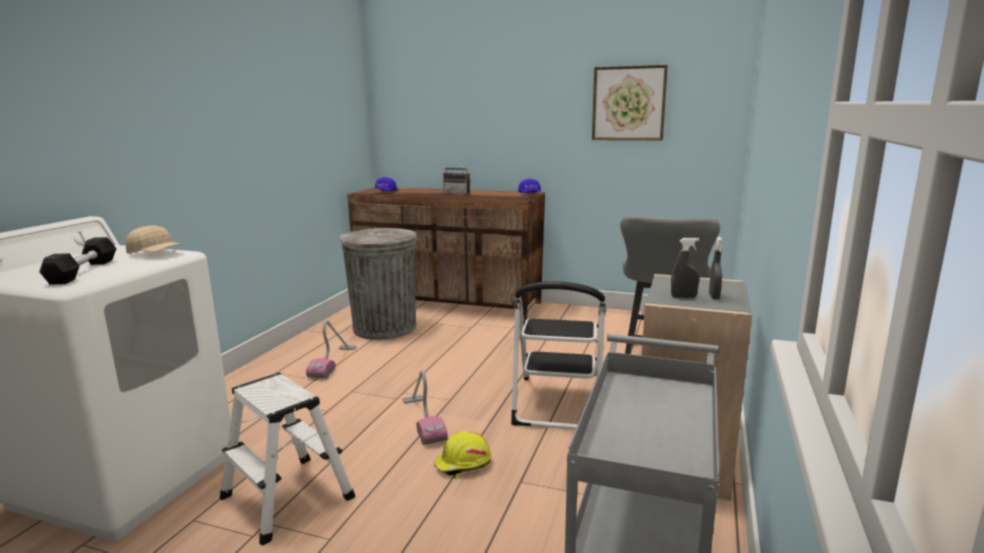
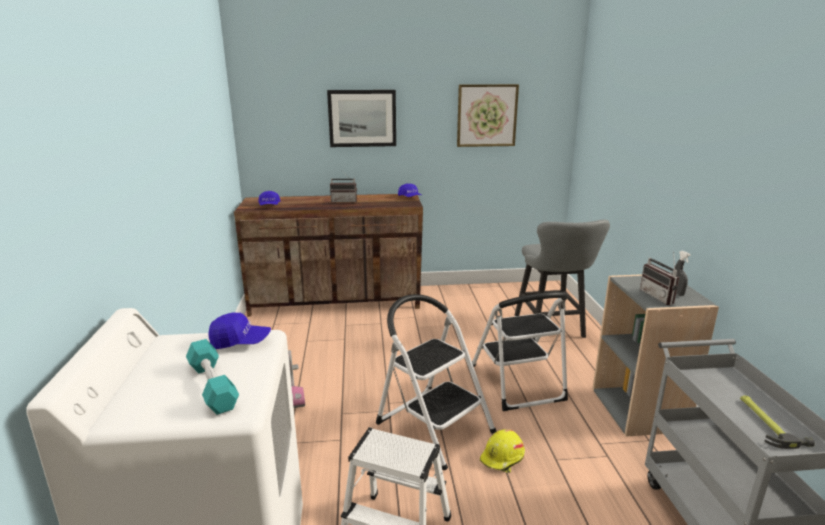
camera: 25 degrees left, 5 degrees up
black dumbbell [39,237,116,285] -> turquoise dumbbell [186,339,239,415]
beige cap [126,226,183,254] -> blue cap [208,312,271,349]
grey trash can [339,228,418,340] -> none
vacuum cleaner [403,370,448,445] -> step ladder [376,294,496,470]
grey spray bottle [671,238,700,298] -> radio [640,251,679,305]
none -> picture [327,90,396,147]
none -> hammer [740,396,815,449]

